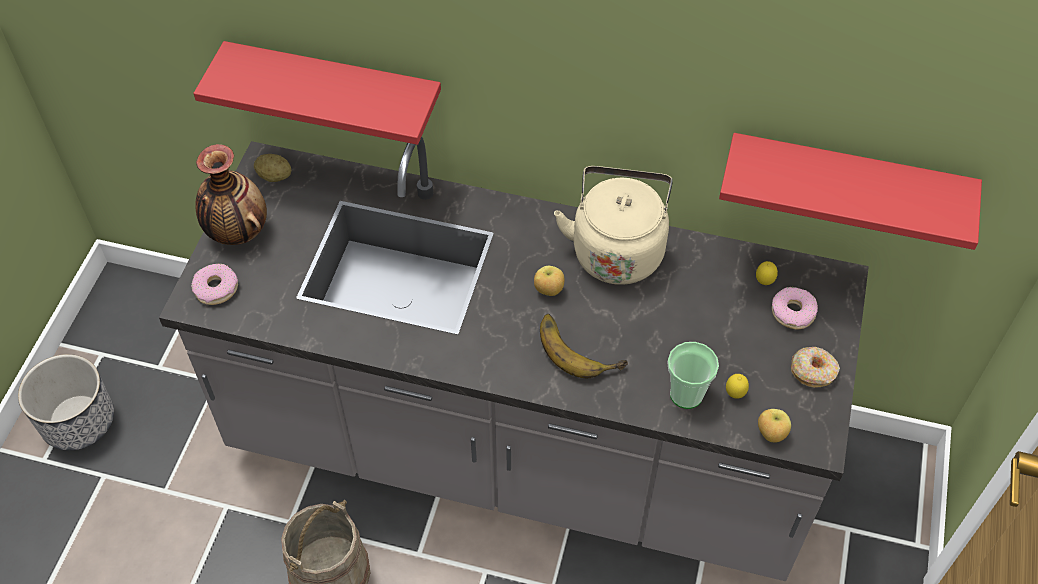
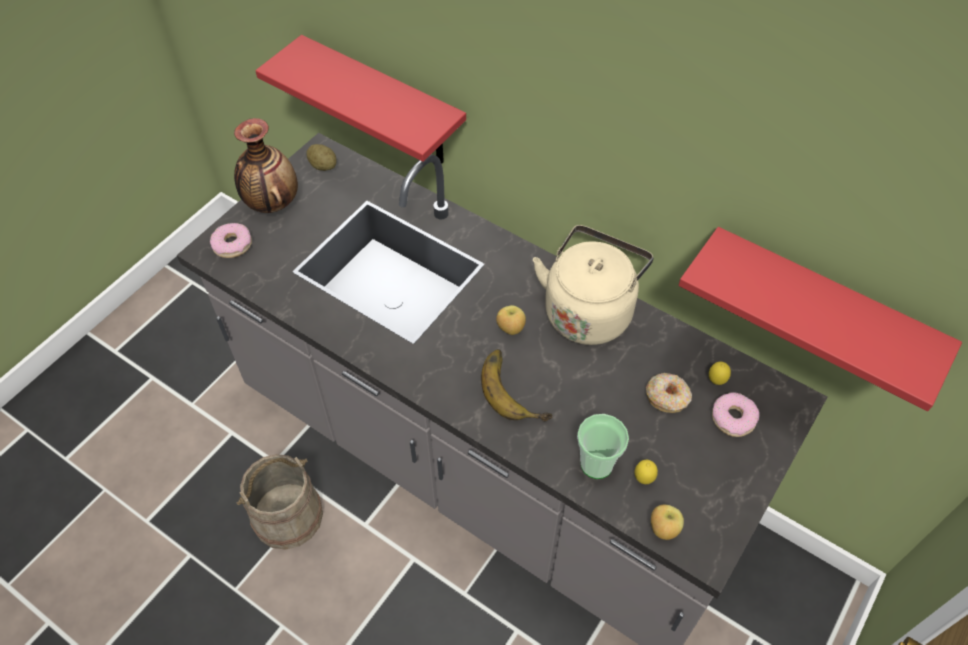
camera: 20 degrees right, 0 degrees up
planter [18,354,114,451] -> none
donut [791,347,840,388] -> donut moved to [646,373,692,413]

